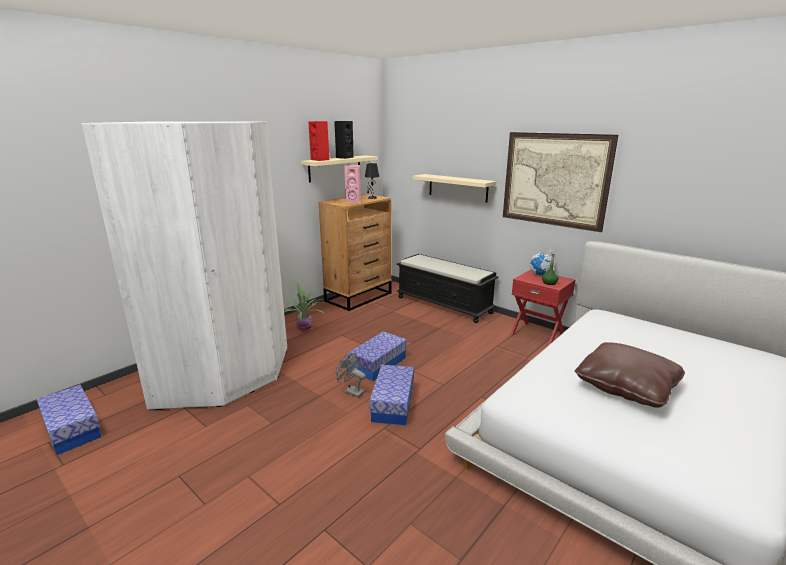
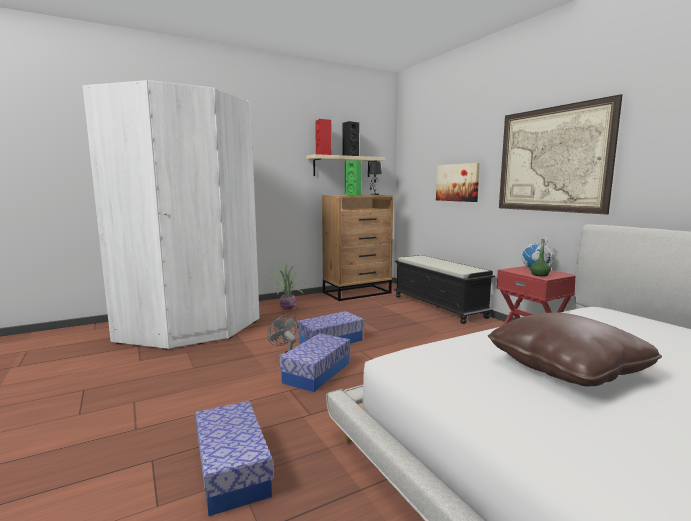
camera: 20 degrees right, 10 degrees down
storage box [37,385,101,455] -> storage box moved to [196,401,273,516]
pink speaker [344,165,361,203] -> green speaker [345,160,361,195]
beige shelf [413,174,496,202] -> picture [436,163,480,202]

